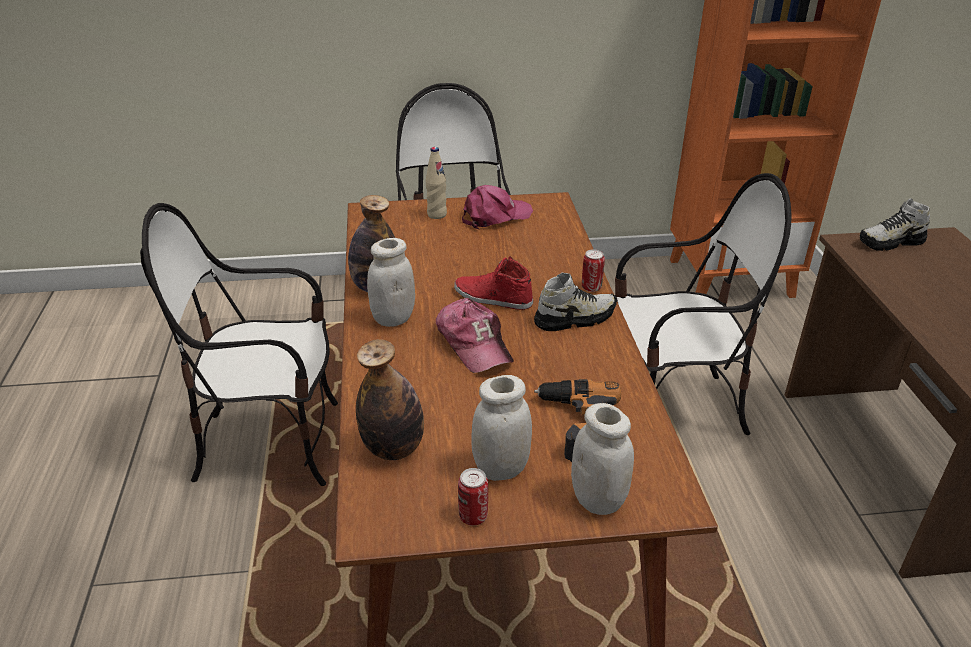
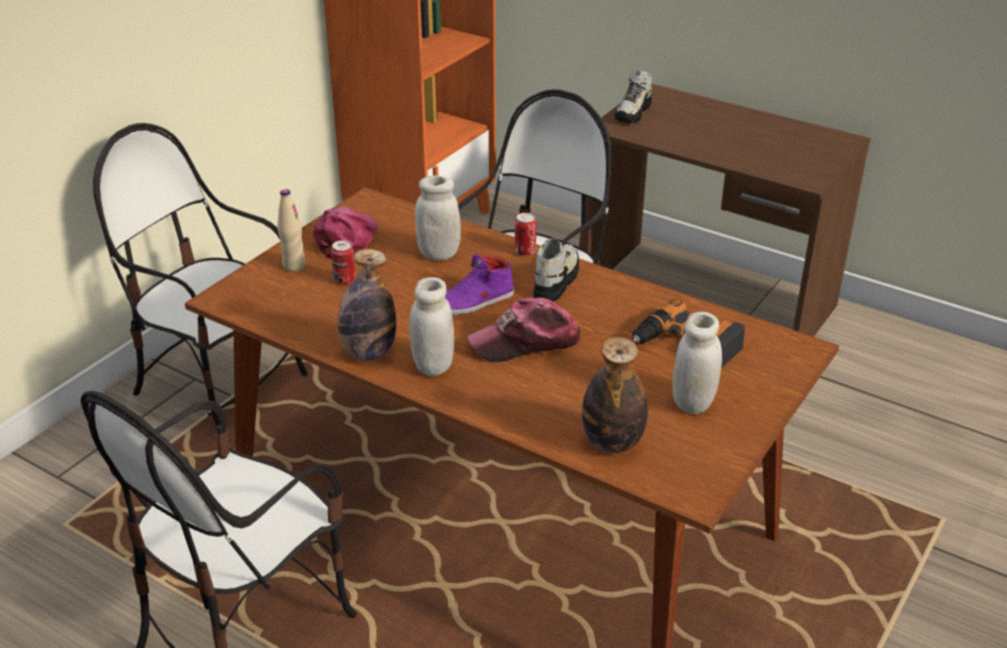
camera: 50 degrees left, 0 degrees up
cap [436,298,514,373] -> cap turned 150 degrees clockwise [467,297,581,362]
red shoe [454,256,533,310] -> purple shoe [445,254,514,315]
can [458,468,488,526] -> can moved to [331,240,355,285]
white jar [571,403,634,515] -> white jar moved to [415,176,461,261]

